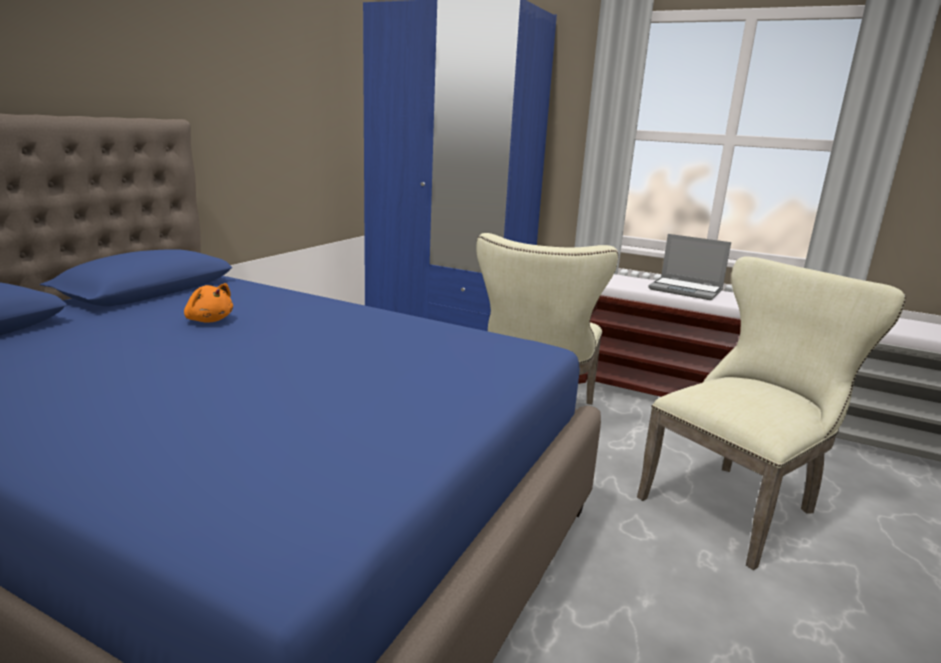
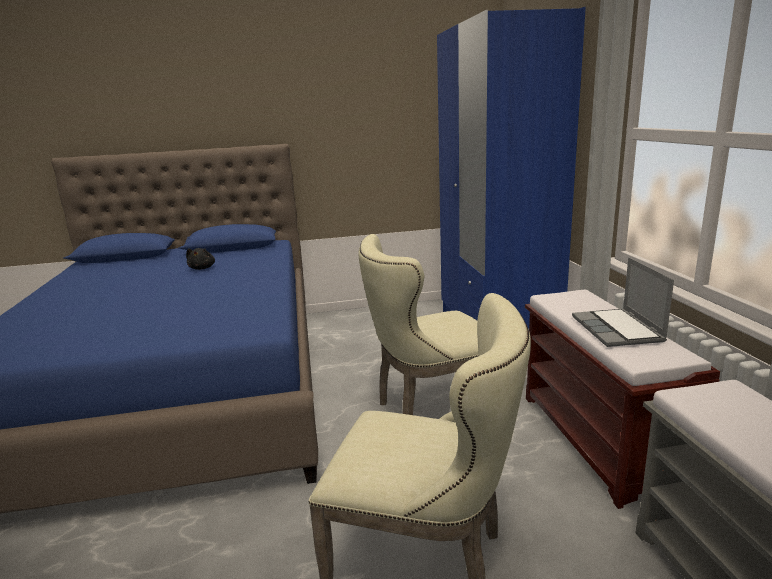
camera: 55 degrees right, 0 degrees up
orange plush toy [184,283,233,323] -> black plush toy [186,248,215,270]

